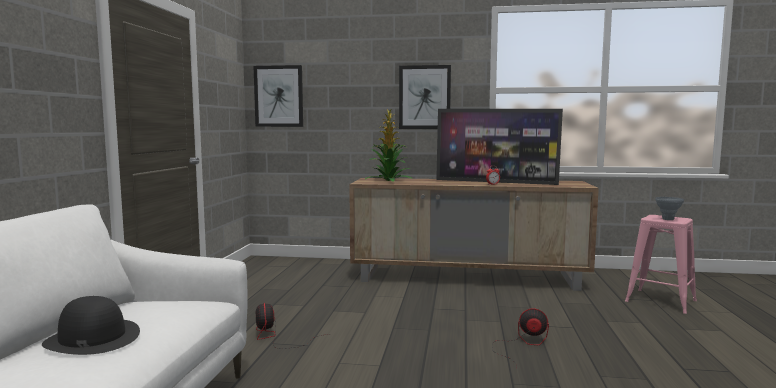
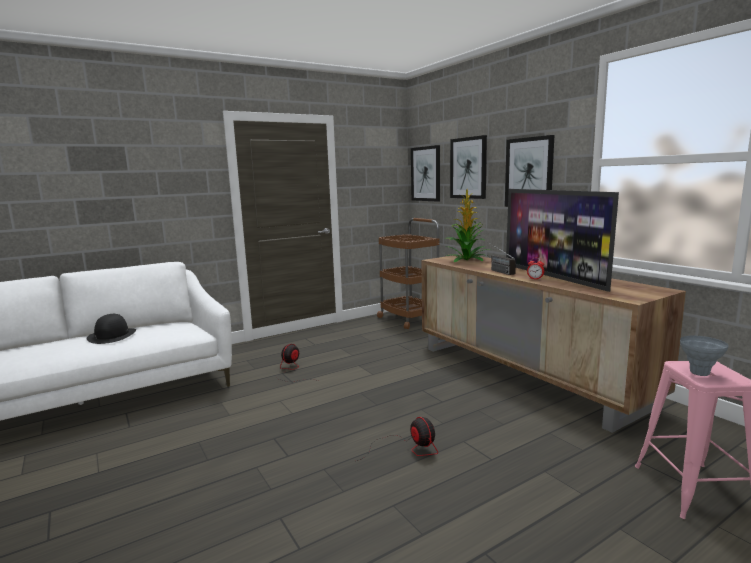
camera: 50 degrees right, 5 degrees up
none -> brown cart [377,218,440,329]
none -> picture [450,135,487,199]
none -> radio [488,242,516,275]

